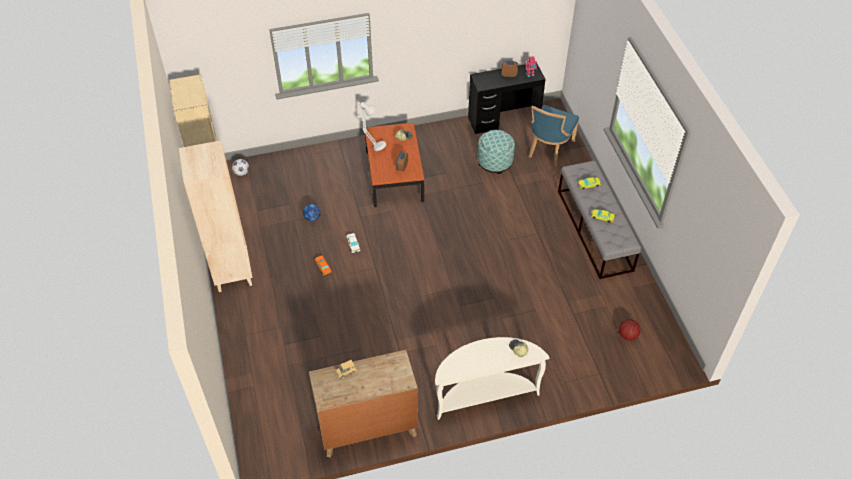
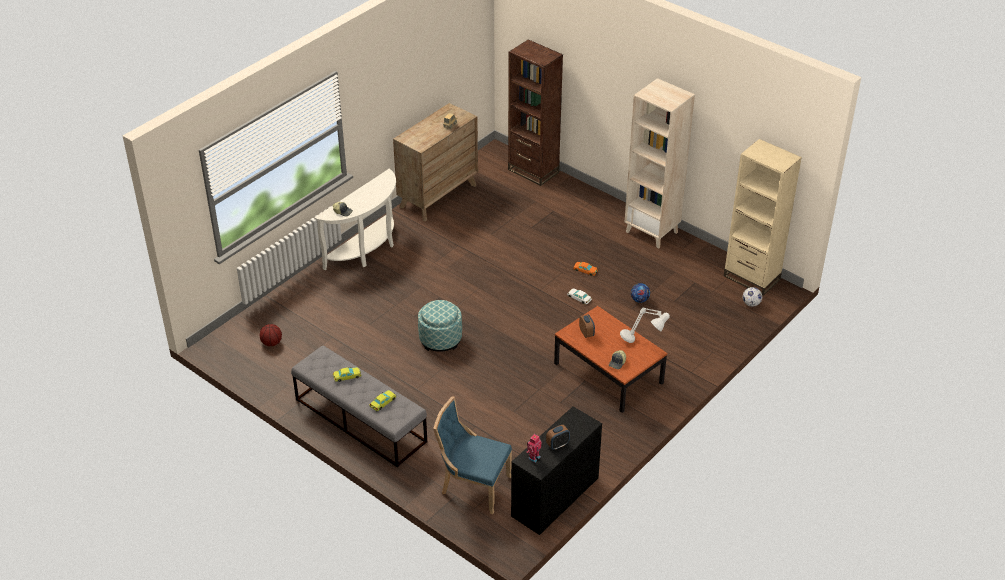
camera: 145 degrees right, 10 degrees down
ottoman [478,130,515,174] -> ottoman moved to [418,300,462,352]
blue chair [528,105,579,167] -> blue chair turned 60 degrees counterclockwise [433,396,512,514]
none -> brown bookcase [508,39,563,186]

